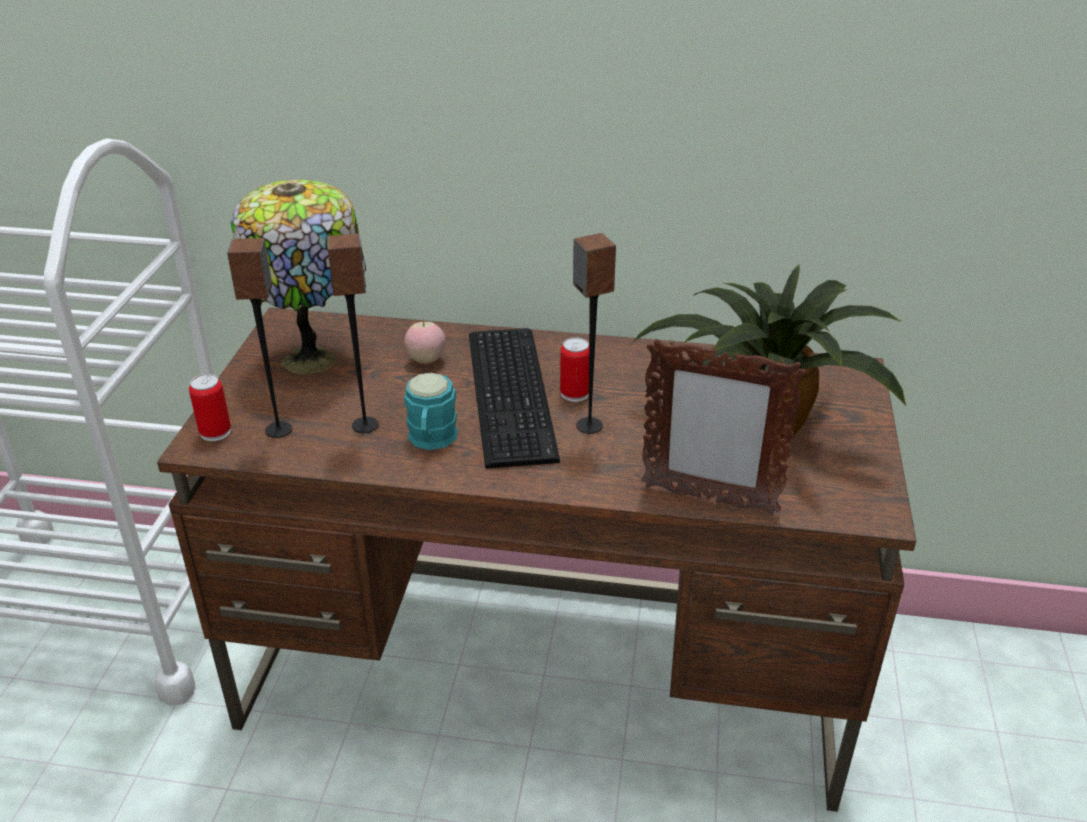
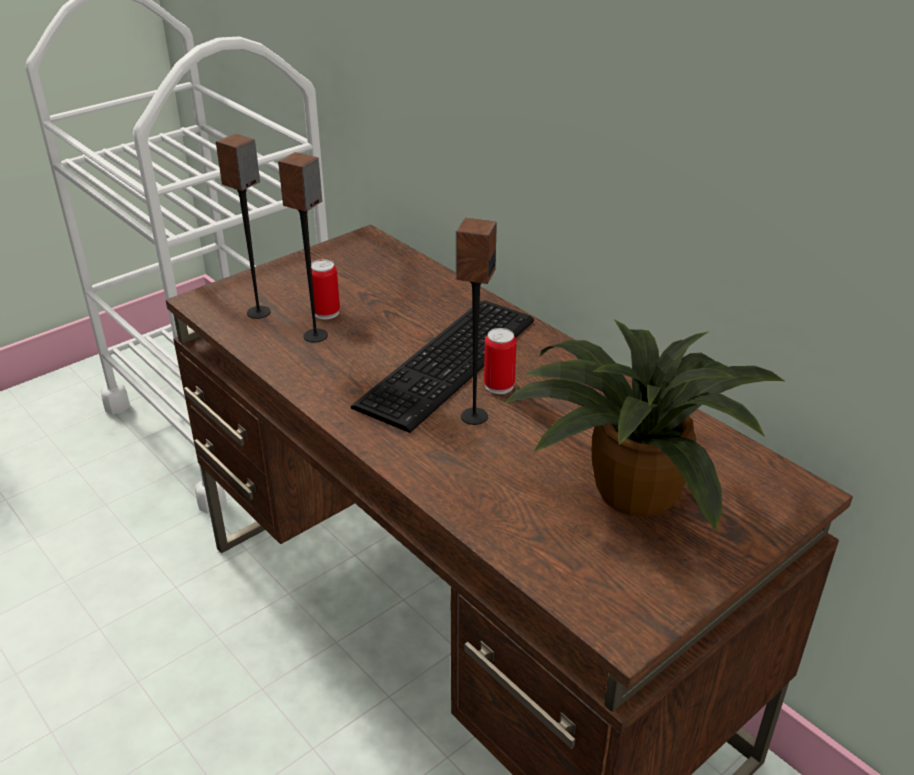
camera: 40 degrees right, 0 degrees up
can [189,374,231,441] -> can moved to [311,259,340,319]
table lamp [231,180,366,375] -> none
apple [404,319,445,364] -> none
turquoise mug [404,373,458,450] -> none
picture frame [641,339,806,515] -> none

